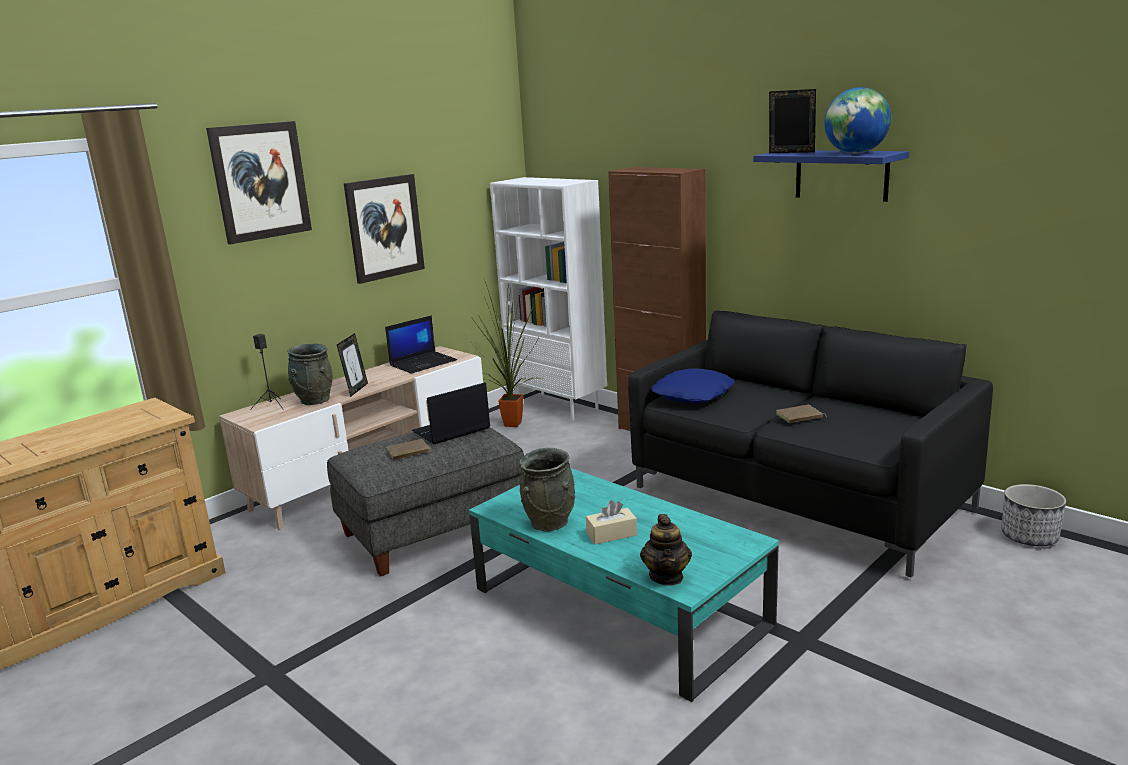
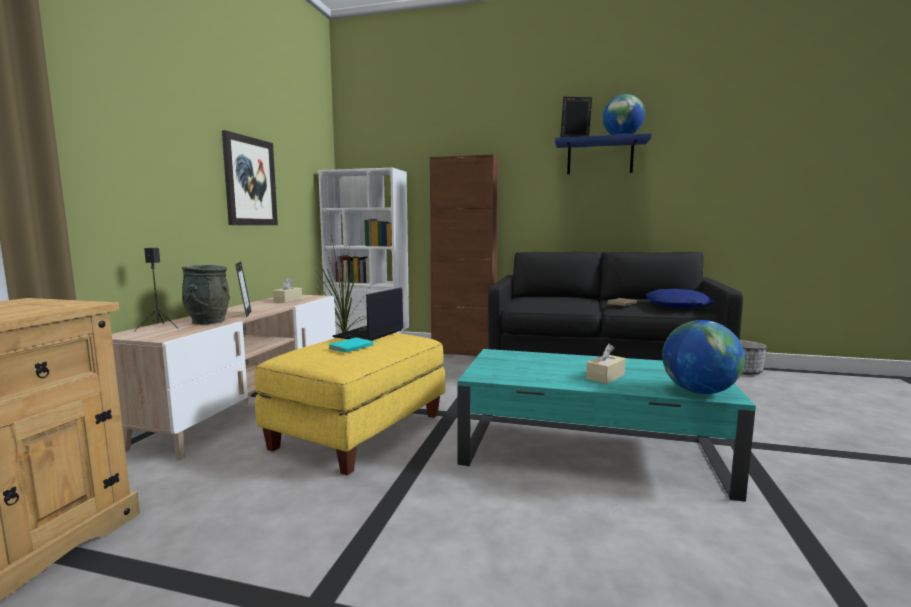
camera: 30 degrees left, 10 degrees down
picture [206,121,312,244] -> none
grey ottoman [327,427,524,576] -> yellow ottoman [255,333,445,475]
laptop [385,315,457,374] -> beige tissue box [273,278,302,303]
brown book [386,439,432,460] -> turquoise book [329,337,378,353]
grey vase [520,448,575,531] -> none
teapot [640,514,692,586] -> globe [662,320,745,394]
blue pillow [651,368,735,403] -> blue pillow moved to [646,289,714,309]

